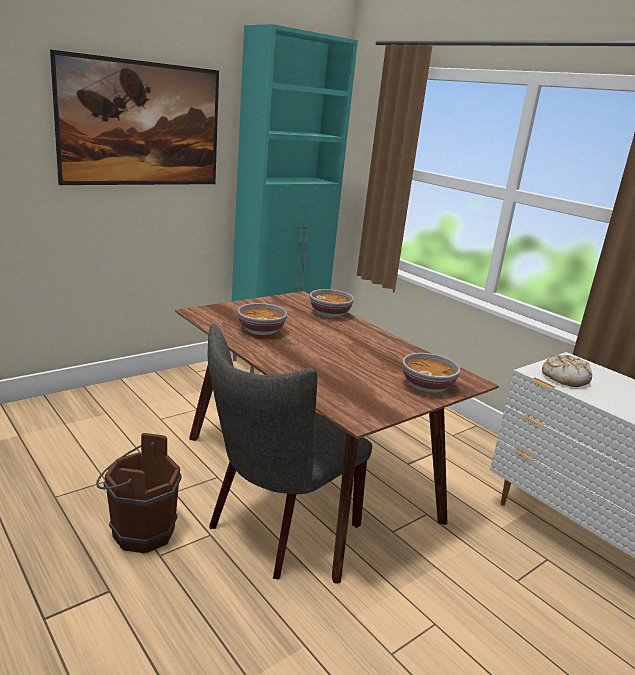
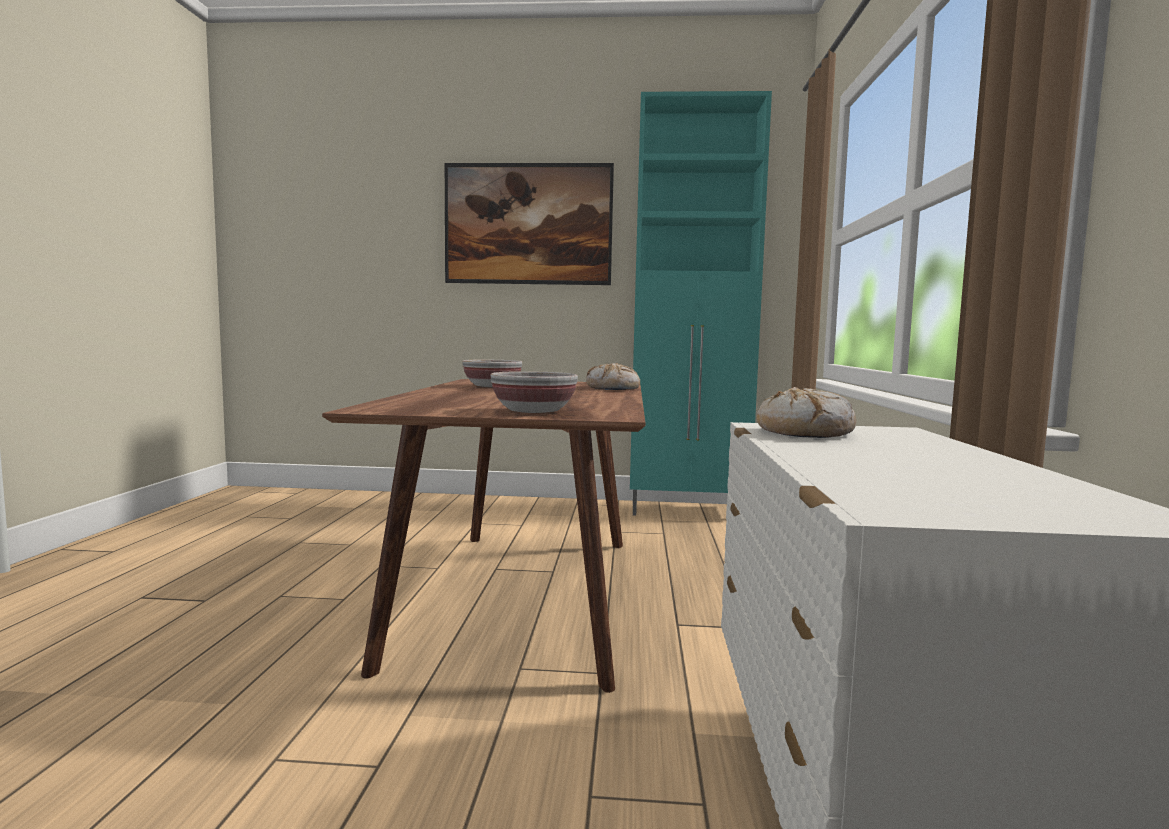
camera: 45 degrees right, 15 degrees down
brown bucket [96,433,182,553] -> none
grey chair [208,323,372,580] -> none
bowl [310,289,354,317] -> bread [586,363,640,390]

